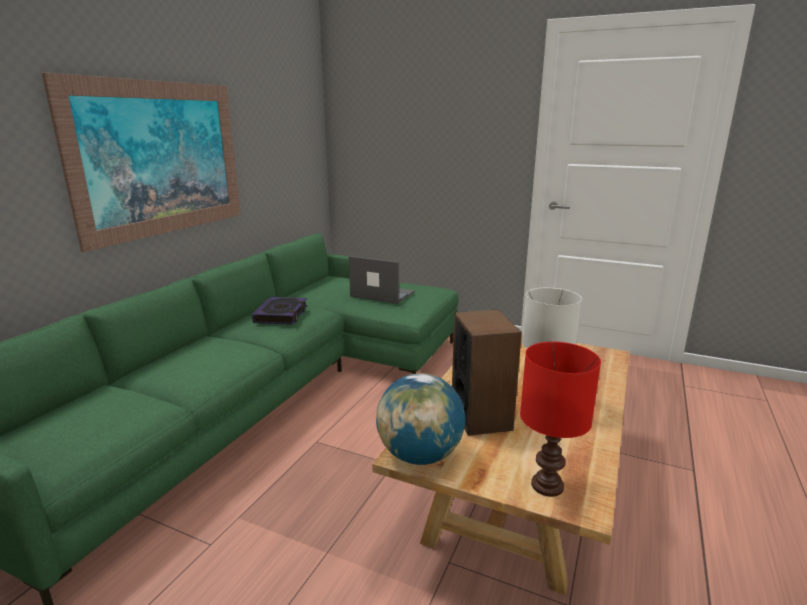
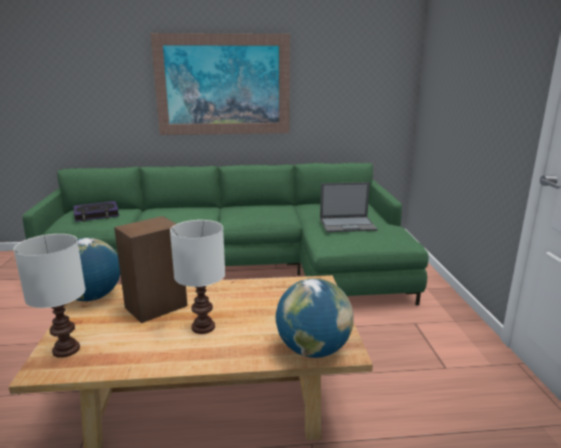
camera: 60 degrees right, 0 degrees up
book [252,297,307,325] -> book moved to [73,201,119,222]
laptop [349,256,415,304] -> laptop turned 90 degrees clockwise [320,182,378,232]
red table lamp [520,342,601,497] -> white table lamp [13,234,85,358]
none -> globe [276,278,354,358]

